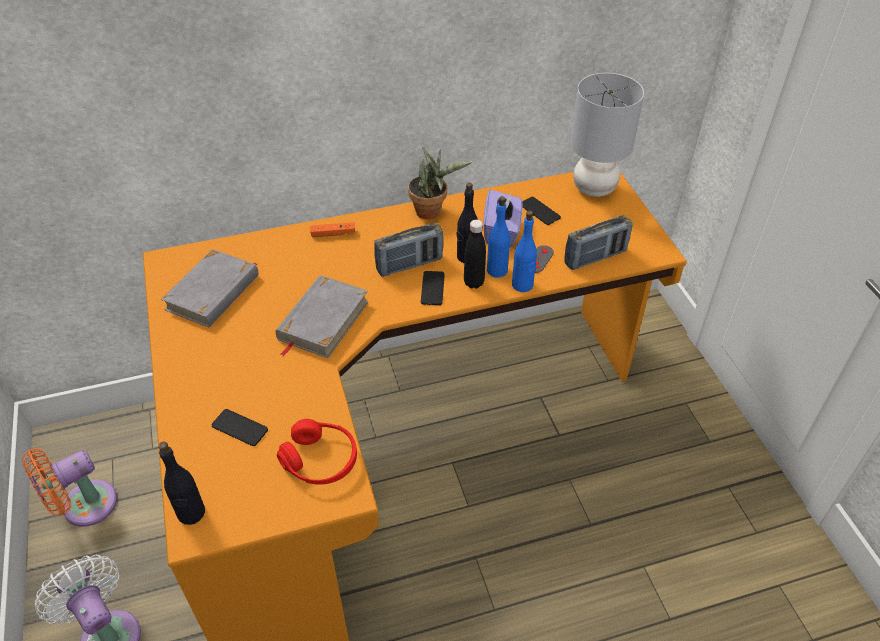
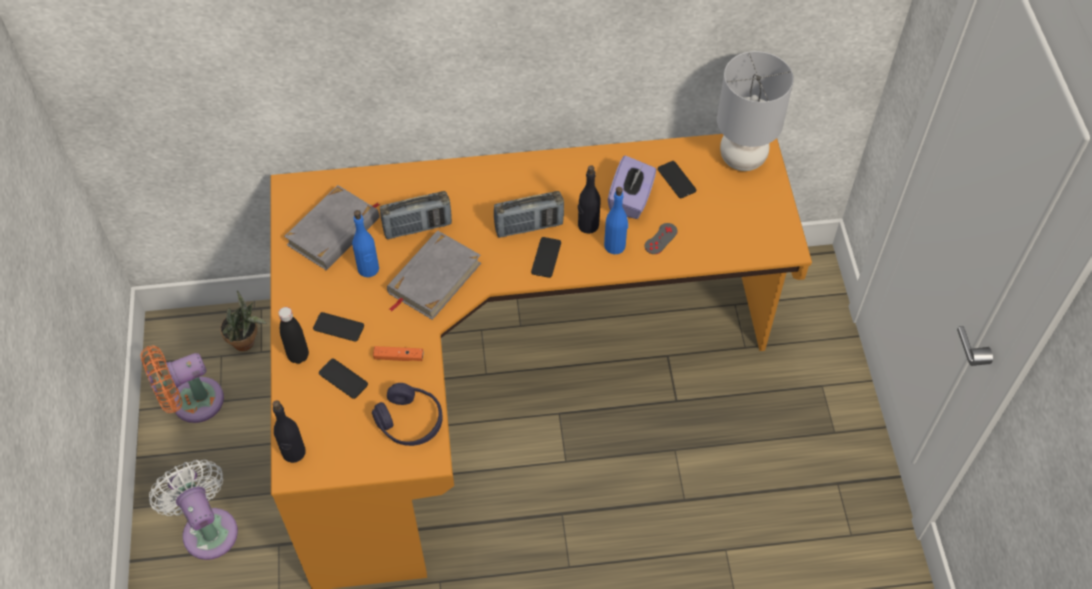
camera: 10 degrees right, 10 degrees up
red headphones [277,419,357,485] -> purple headphones [372,383,443,446]
orange game controller [310,222,355,237] -> orange game controller moved to [373,346,424,361]
potted plant [408,147,472,219] -> potted plant moved to [220,291,266,351]
black bottle [464,220,486,289] -> black bottle moved to [278,307,309,364]
blue bottle [512,211,537,292] -> blue bottle moved to [352,210,379,277]
radio [564,215,633,270] -> radio moved to [380,191,452,239]
none -> phone [313,312,364,341]

